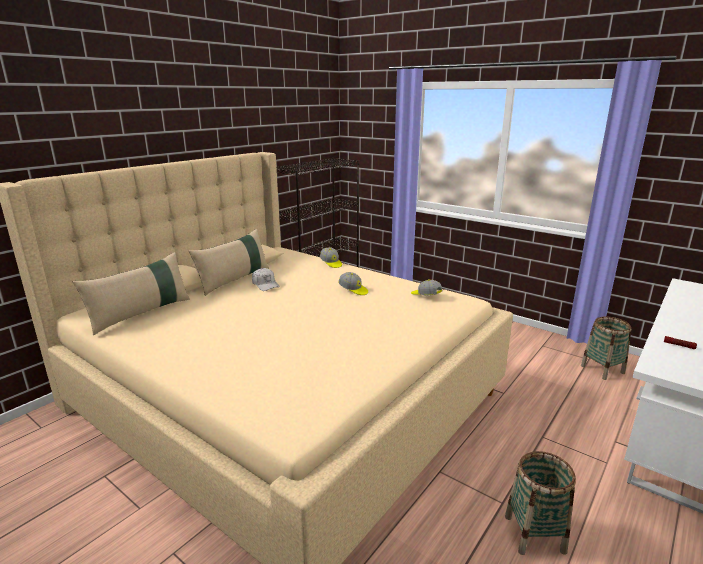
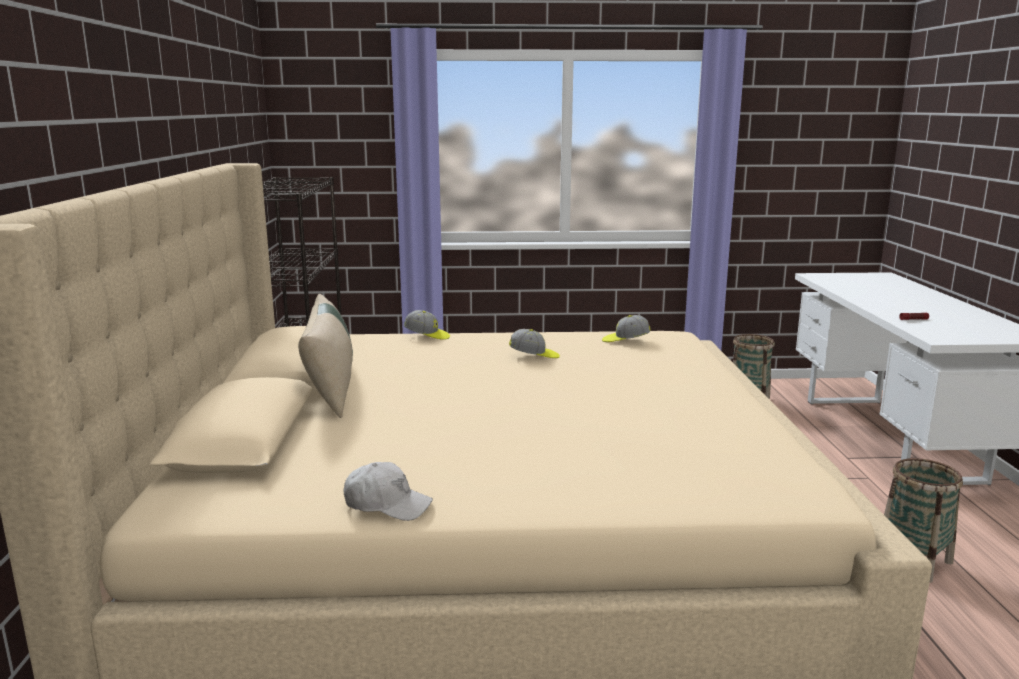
camera: 40 degrees left, 5 degrees down
beige pillow [73,252,190,335] -> none
white cap [252,268,280,291] -> white cap moved to [343,462,433,521]

